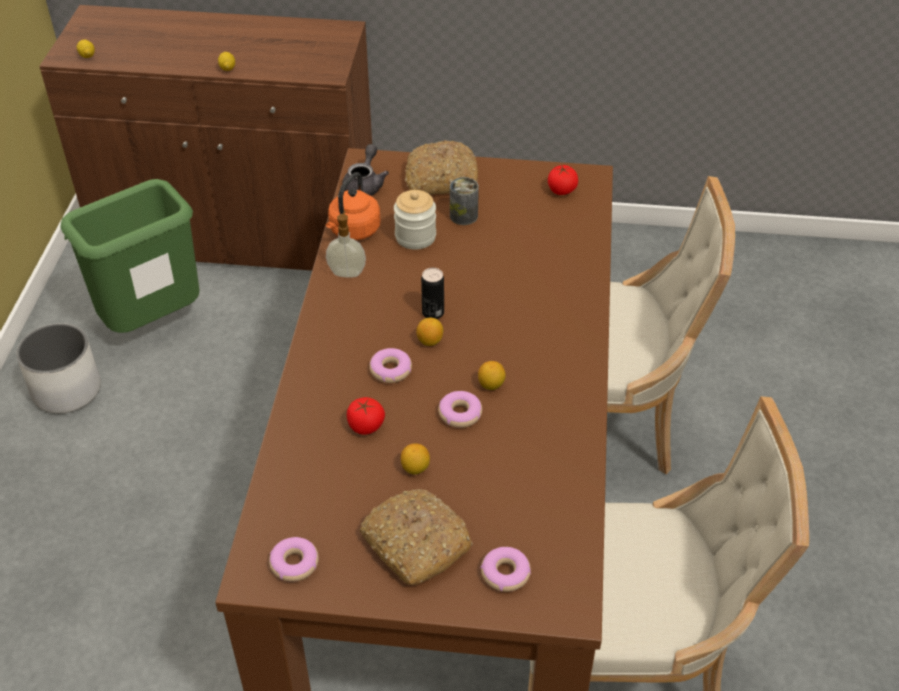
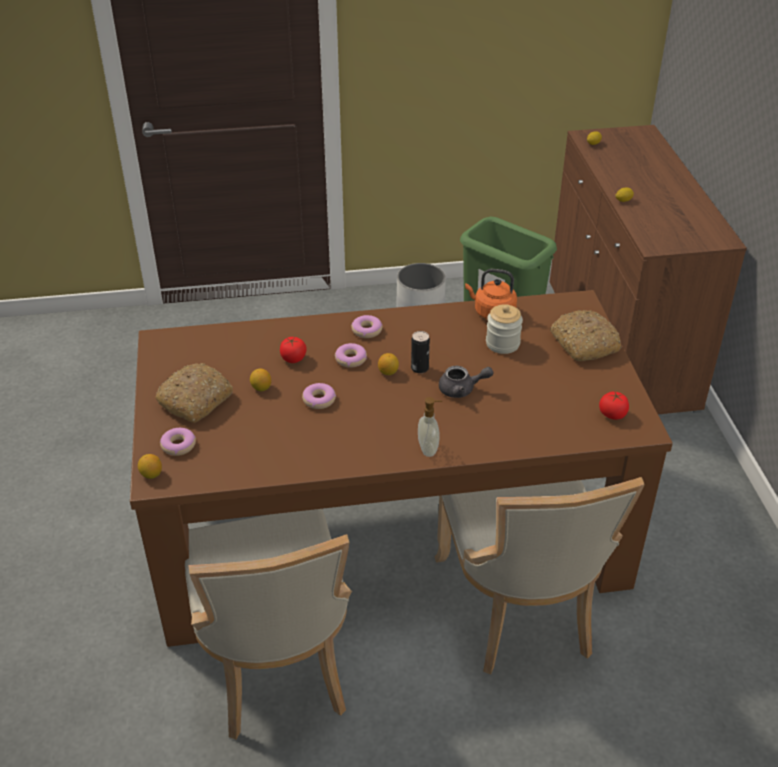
camera: 75 degrees right, 5 degrees down
donut [269,537,319,582] -> donut moved to [351,315,383,338]
soap dispenser [326,211,366,278] -> soap dispenser moved to [418,397,442,457]
grey teapot [342,144,389,196] -> grey teapot moved to [439,366,493,398]
can [450,177,479,225] -> none
lemon [478,361,506,390] -> lemon moved to [138,454,162,479]

